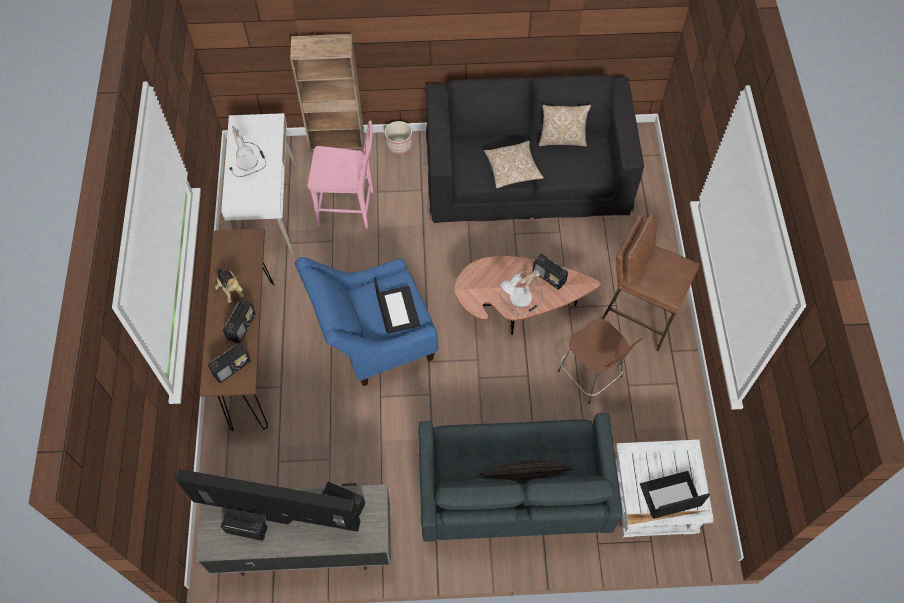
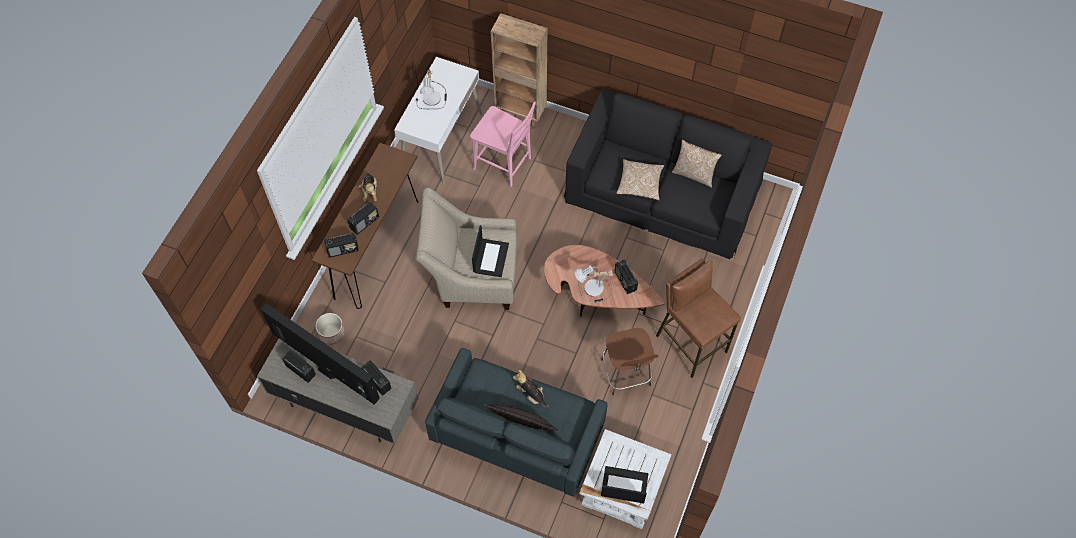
camera: 25 degrees right, 0 degrees up
blue armchair [295,257,438,386] -> beige armchair [415,188,517,310]
planter [385,121,413,154] -> planter moved to [315,313,345,345]
none -> plush toy [513,370,551,409]

